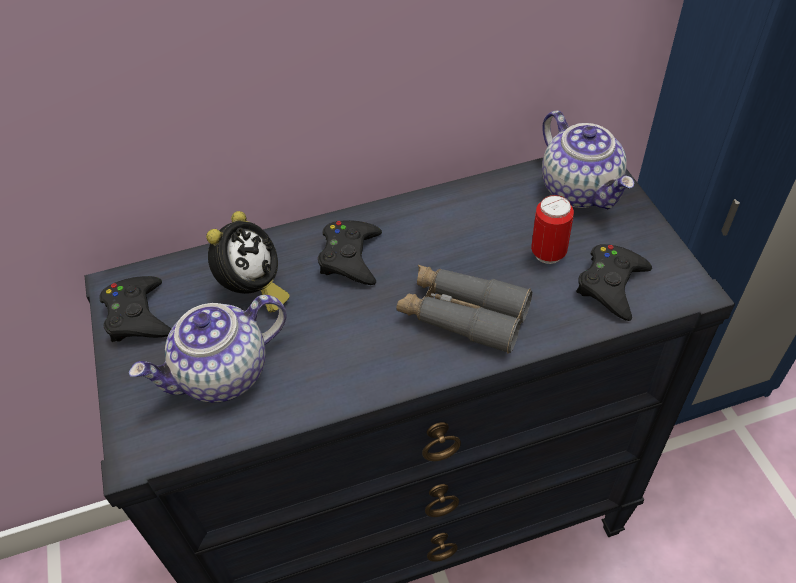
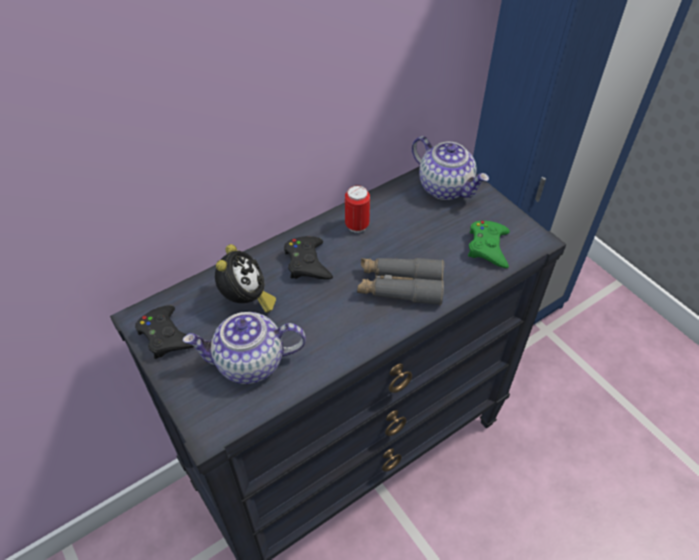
camera: 20 degrees left, 0 degrees up
teapot [129,295,287,403] -> teapot turned 45 degrees clockwise [183,312,306,384]
can [531,195,574,264] -> can moved to [345,185,370,233]
black game controller [576,244,652,321] -> green game controller [468,221,510,268]

